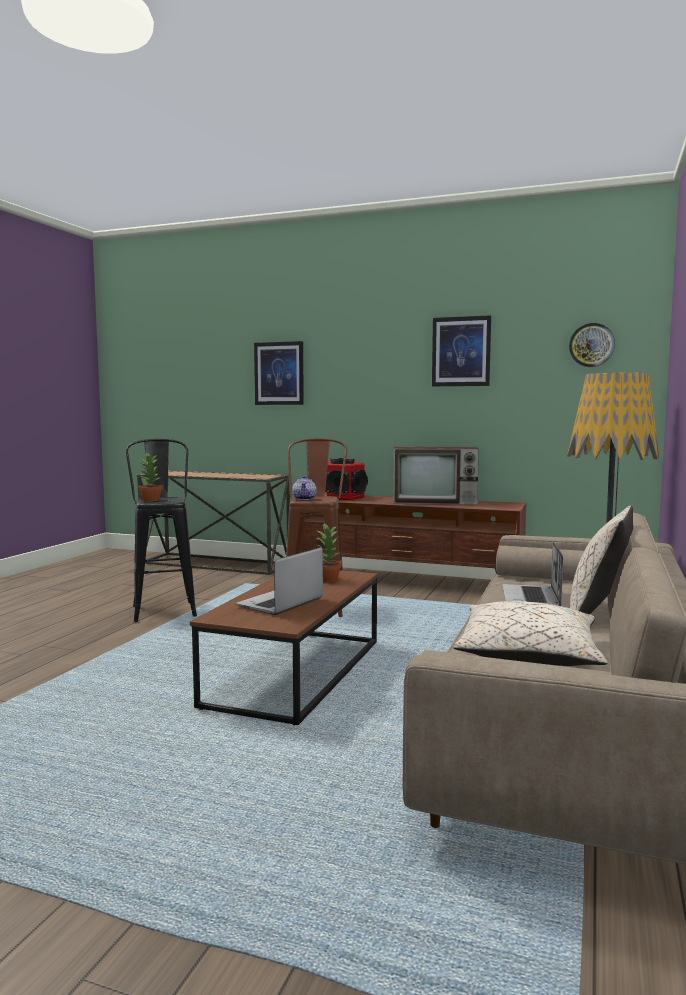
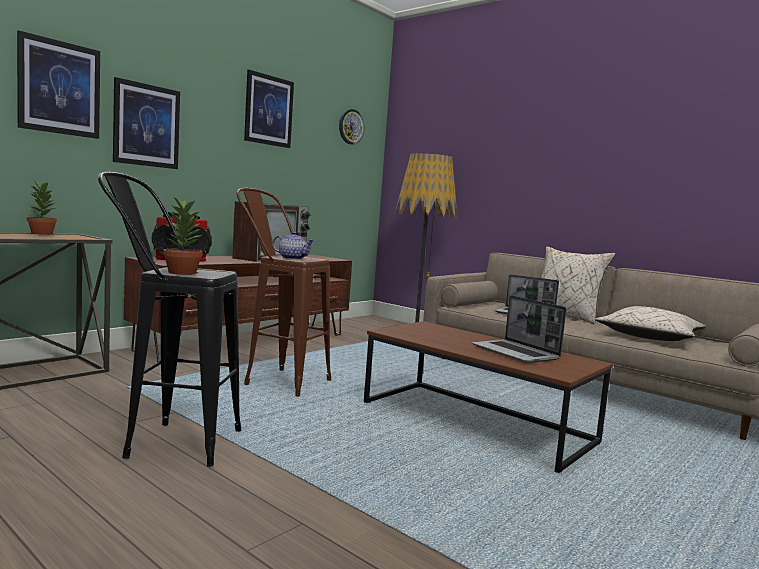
camera: 70 degrees left, 0 degrees up
potted plant [317,523,342,582] -> potted plant moved to [27,180,59,235]
none -> picture [113,77,180,169]

